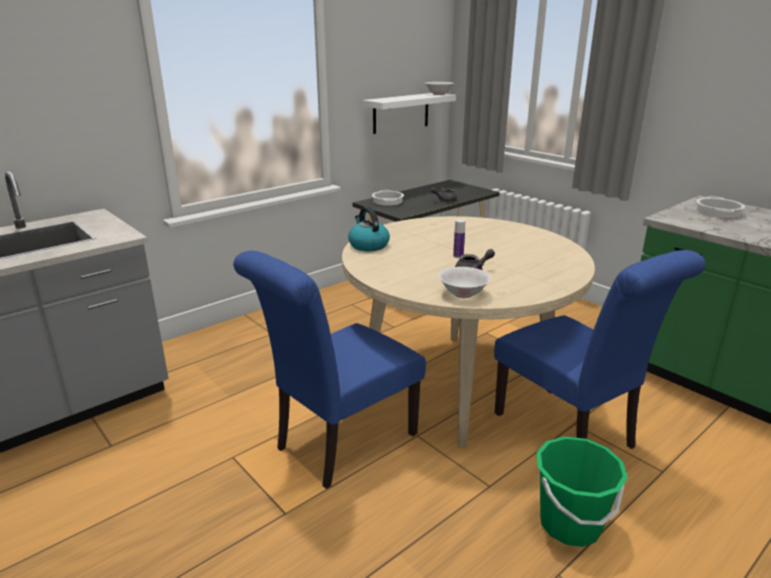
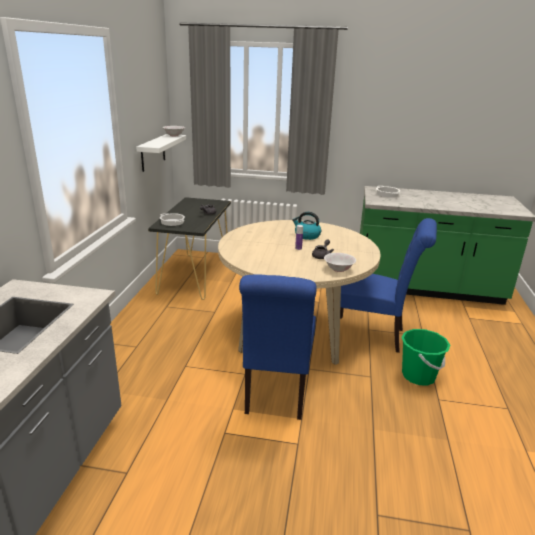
camera: 40 degrees left, 0 degrees up
kettle [348,207,390,251] -> kettle moved to [292,212,321,240]

